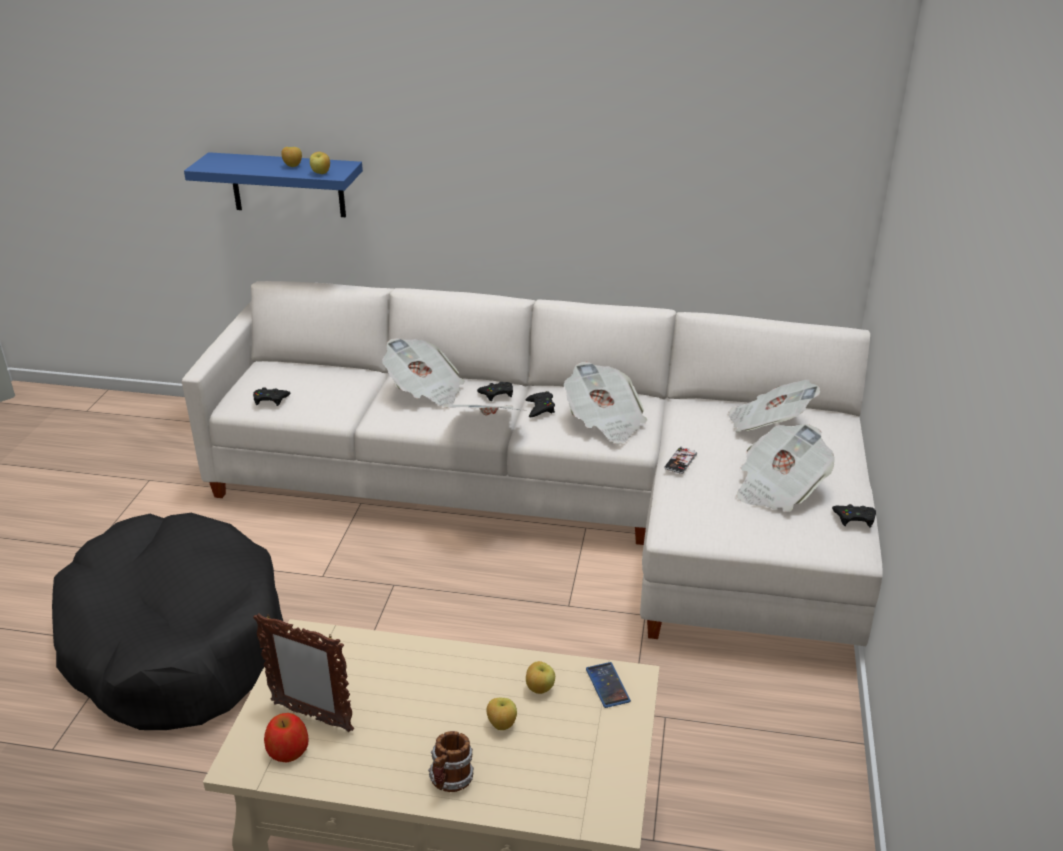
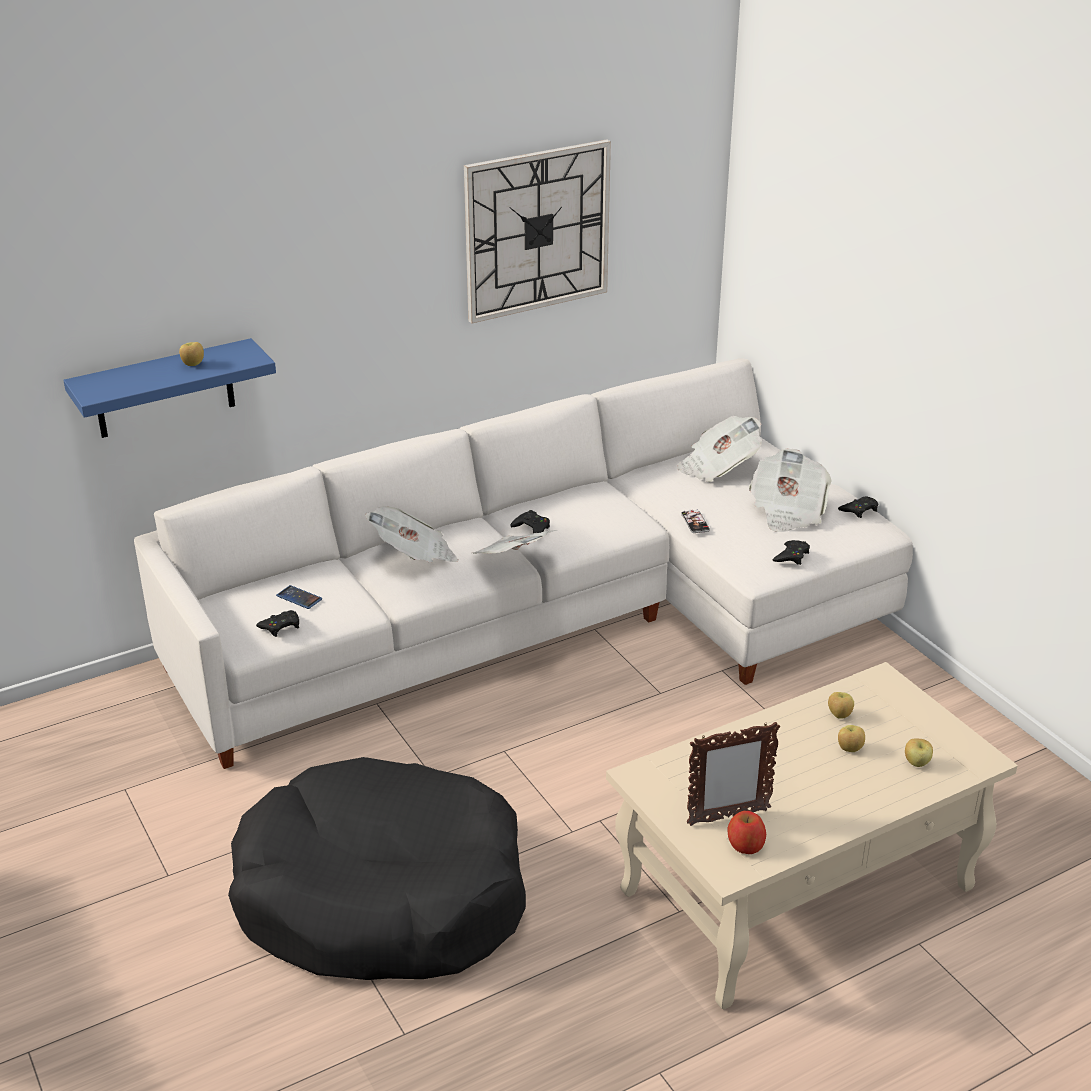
camera: 40 degrees left, 0 degrees up
apple [310,152,330,174] -> apple moved to [905,738,933,767]
mug [428,731,474,792] -> none
black game controller [477,382,513,401] -> black game controller moved to [773,540,810,565]
newspaper [564,362,647,445] -> none
phone [586,662,631,708] -> phone moved to [276,585,322,609]
none -> wall clock [464,140,611,324]

